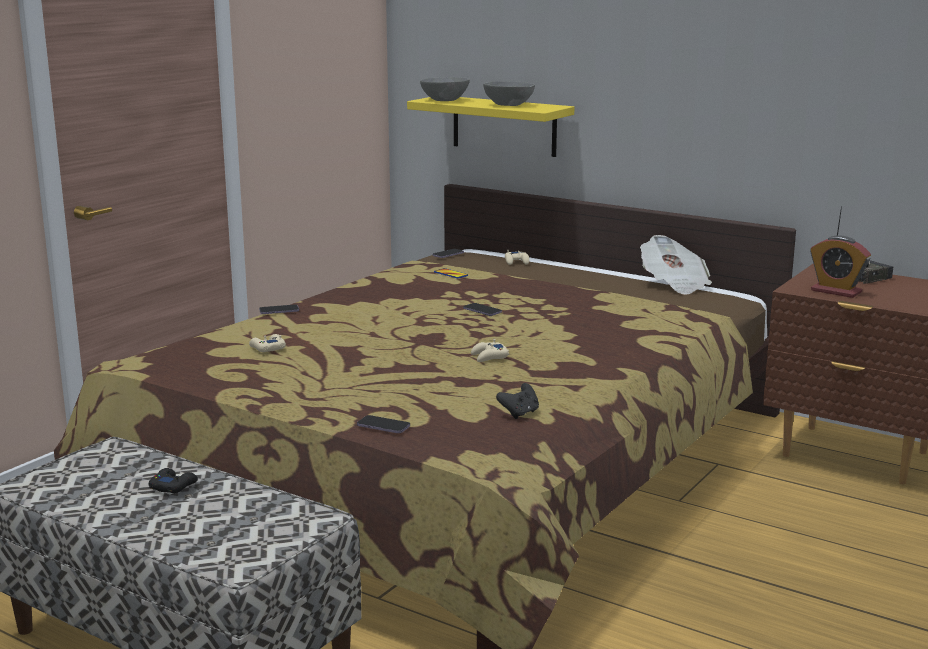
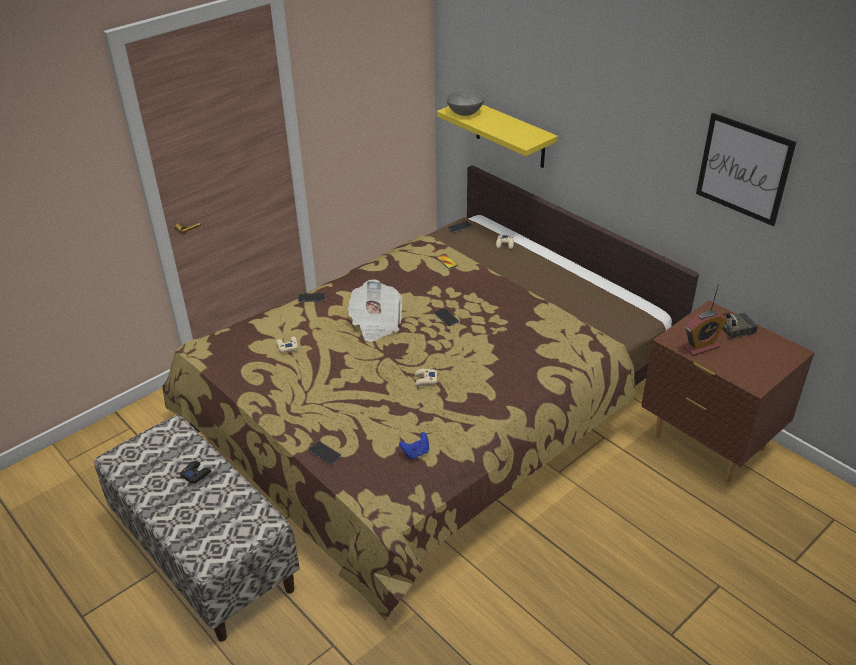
camera: 15 degrees right, 20 degrees up
grey bowl [483,81,535,106] -> none
black game controller [496,383,539,419] -> blue game controller [399,432,429,459]
newspaper [640,235,712,295] -> newspaper moved to [347,279,402,342]
alarm clock [810,236,871,298] -> alarm clock turned 75 degrees counterclockwise [682,311,727,356]
none -> picture [696,113,796,226]

